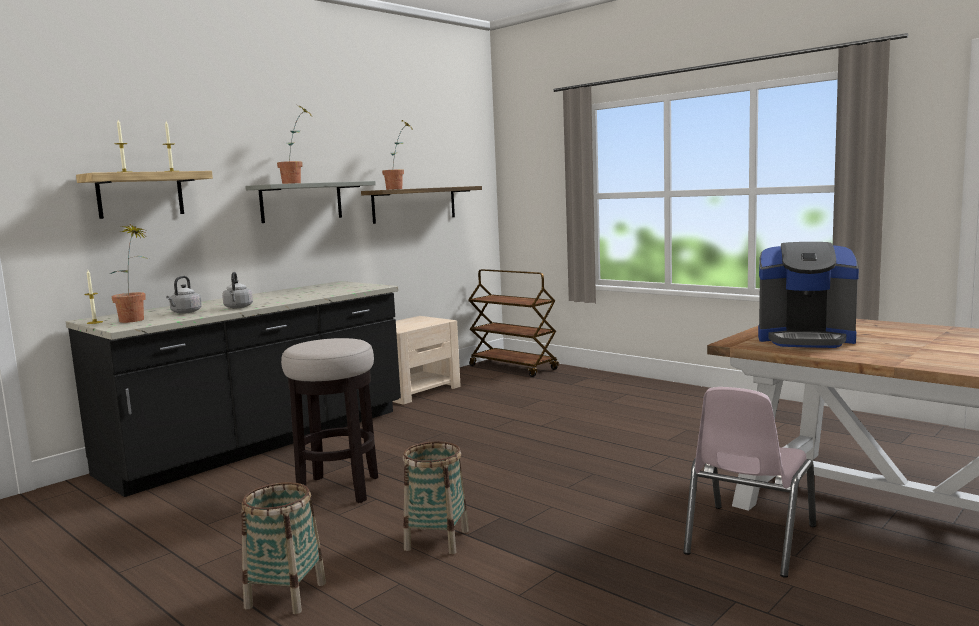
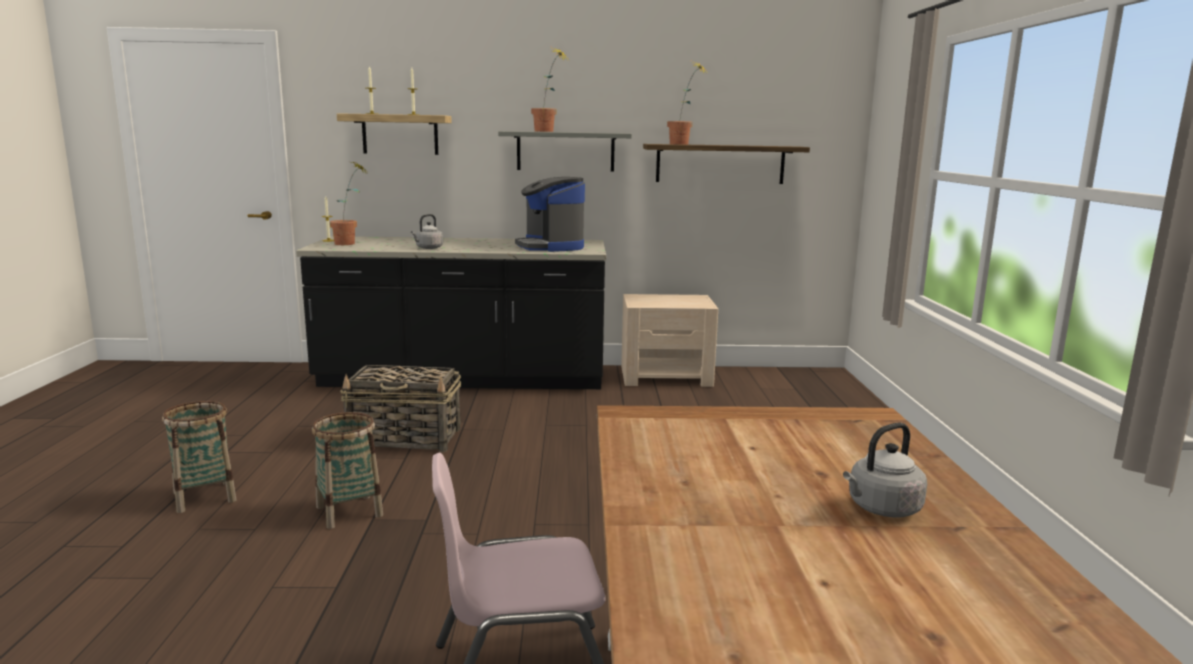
camera: 45 degrees right, 5 degrees up
grey kettle [166,276,202,314] -> grey kettle moved to [843,422,927,517]
stool [281,338,378,503] -> basket [340,365,461,452]
brown cart [468,269,559,377] -> none
coffee machine [758,242,859,348] -> coffee machine moved to [515,177,585,252]

